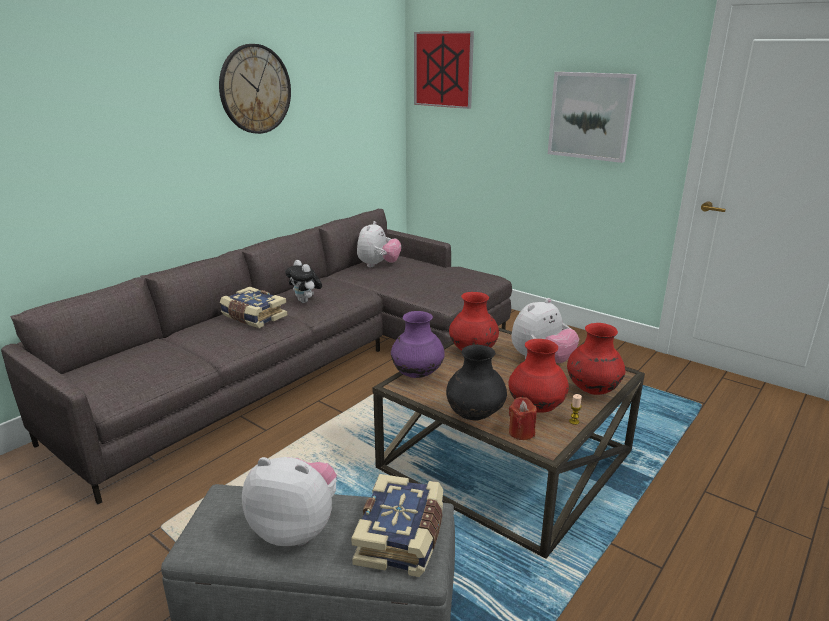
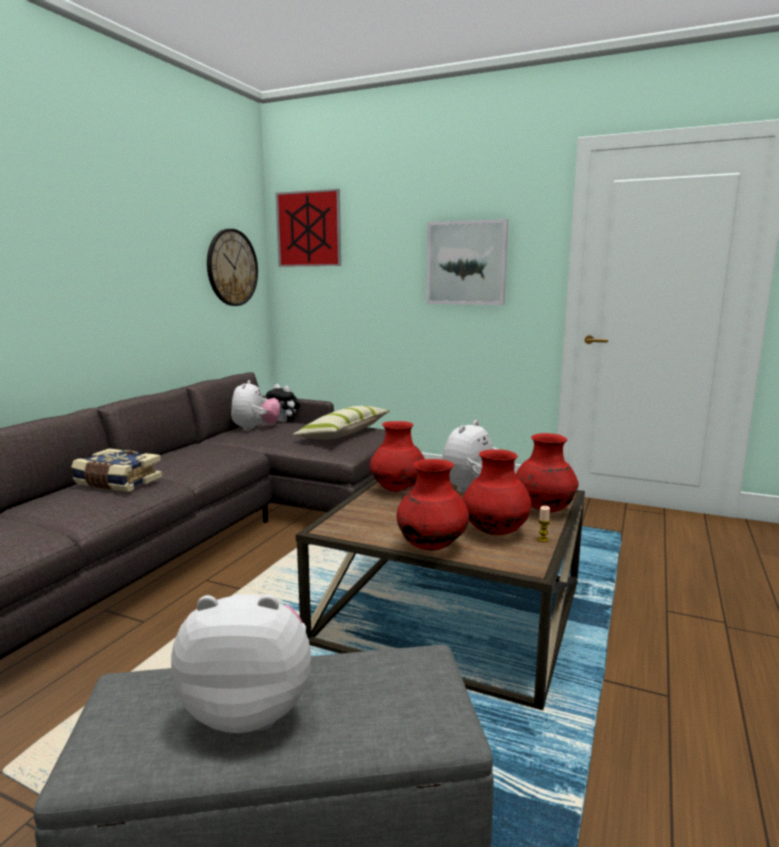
camera: 15 degrees left, 10 degrees down
wall clock [219,44,291,134] -> wall clock moved to [207,229,258,306]
plush toy [285,260,322,303] -> plush toy moved to [266,384,300,422]
book [351,474,443,577] -> none
purple vase [391,311,445,378] -> none
black vase [446,345,507,421] -> red vase [397,459,469,550]
red candle [509,397,537,440] -> none
none -> pillow [293,406,390,439]

